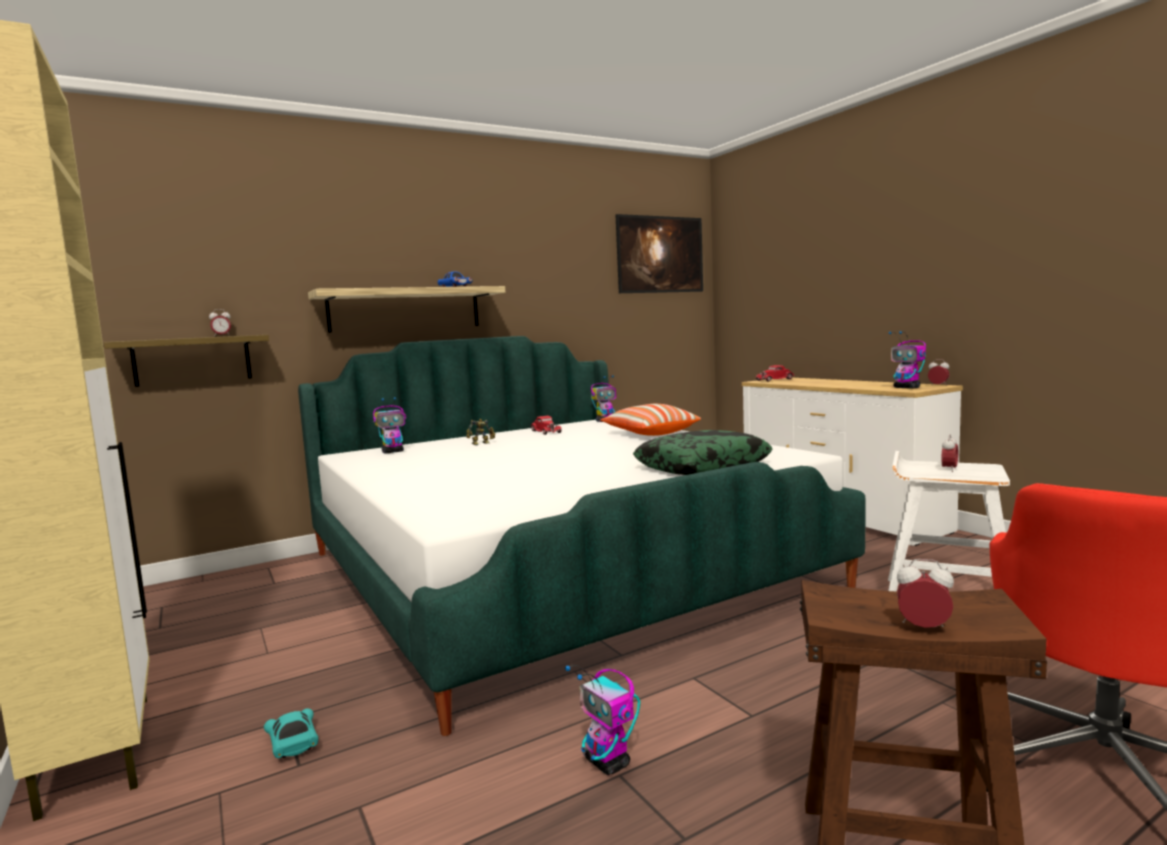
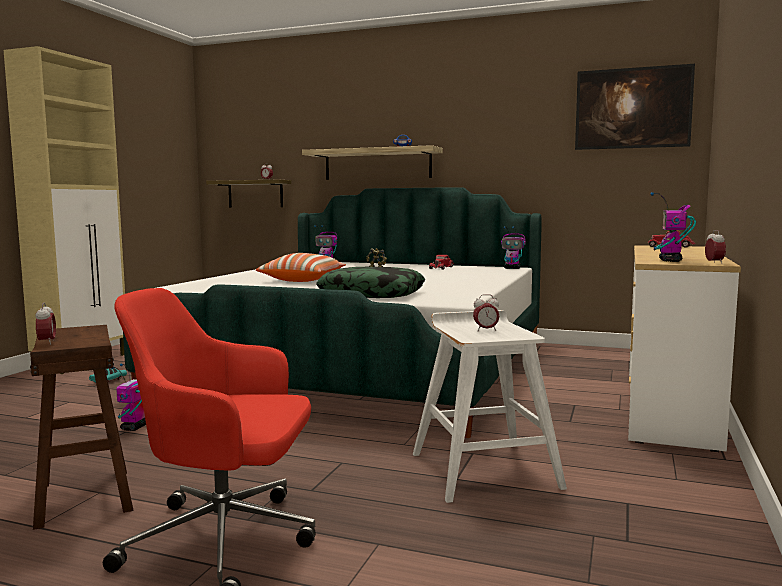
camera: 50 degrees right, 0 degrees up
pillow [600,404,701,436] -> pillow moved to [256,253,346,282]

